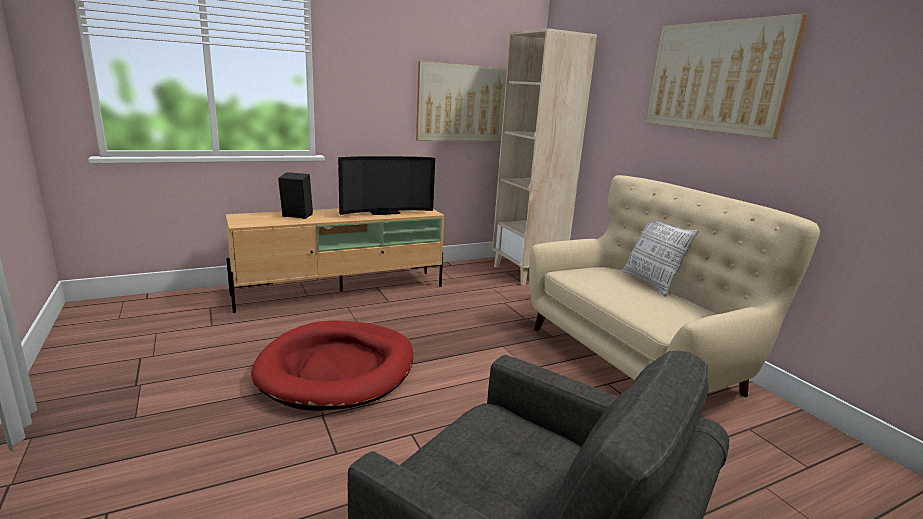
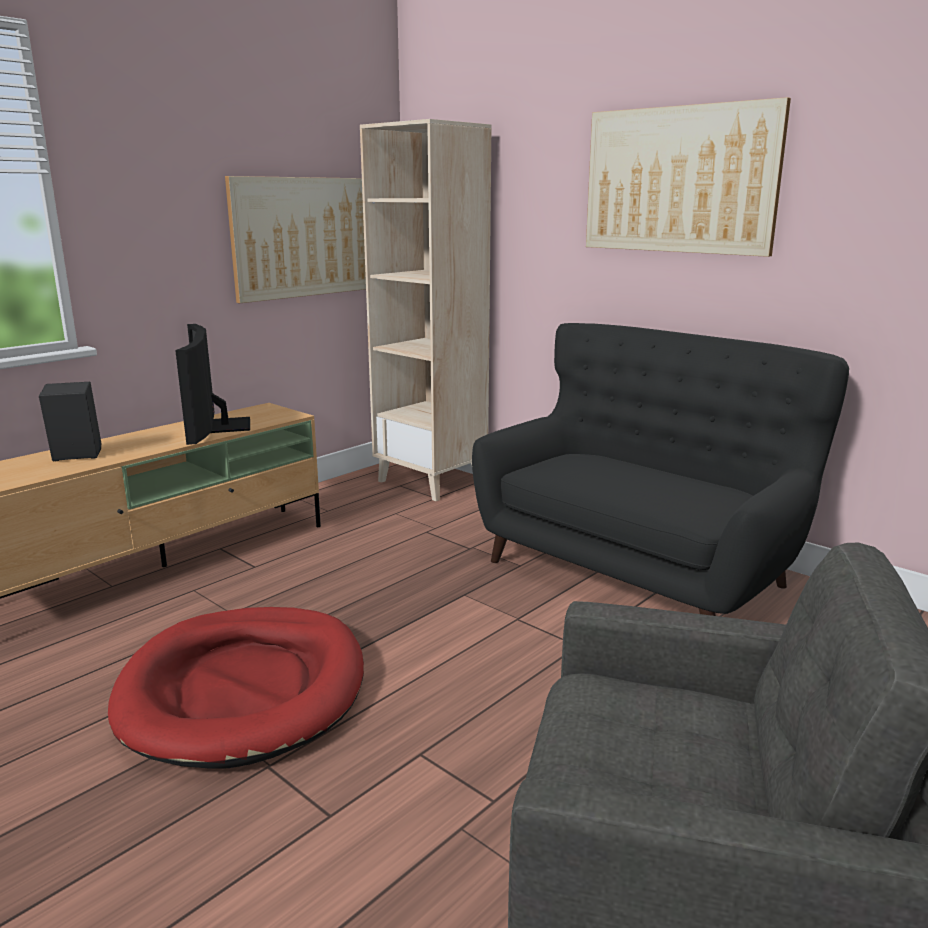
camera: 20 degrees left, 0 degrees up
television [338,156,435,215] -> television turned 120 degrees clockwise [175,324,250,445]
beige sofa [529,175,820,397] -> black sofa [472,323,849,616]
pillow [622,221,698,297] -> none

